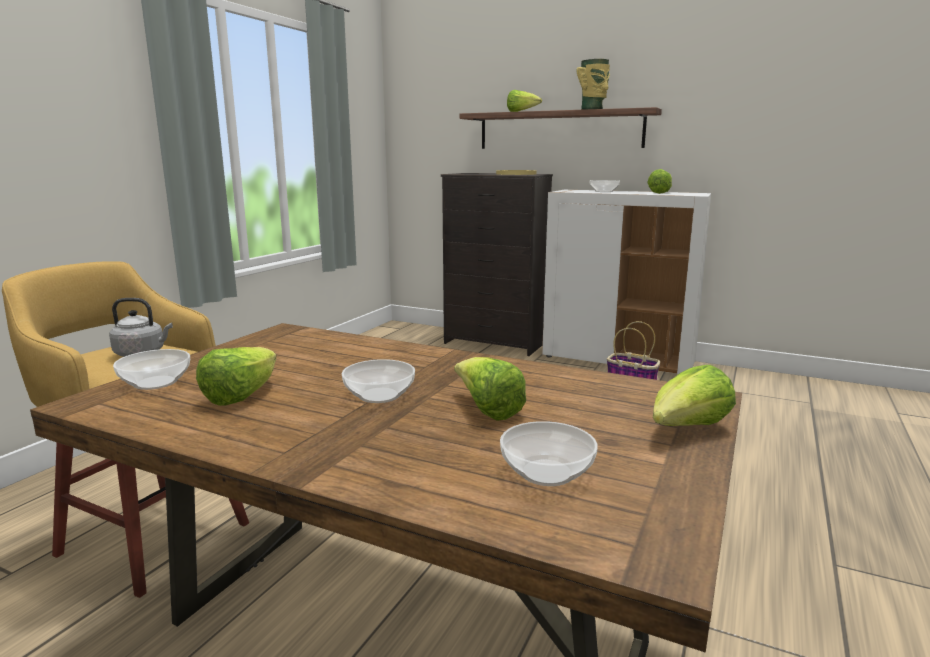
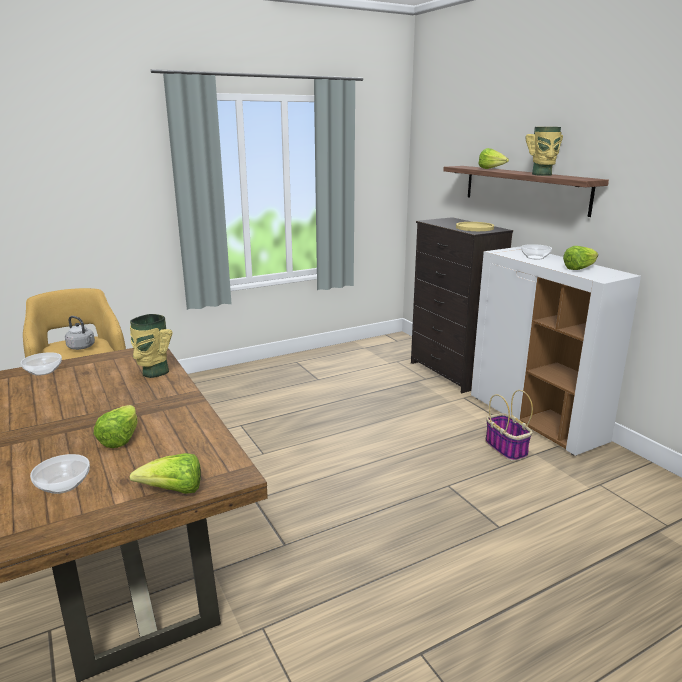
camera: 35 degrees right, 5 degrees up
lettuce [196,347,276,406] -> none
bowl [342,359,415,403] -> none
none -> vase [130,314,172,378]

